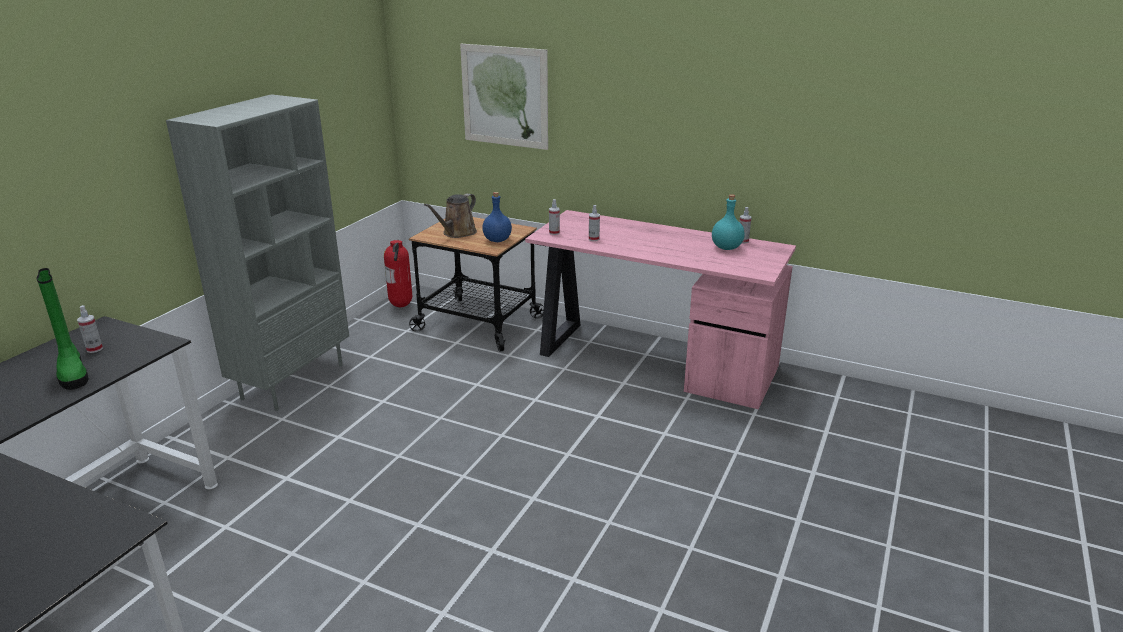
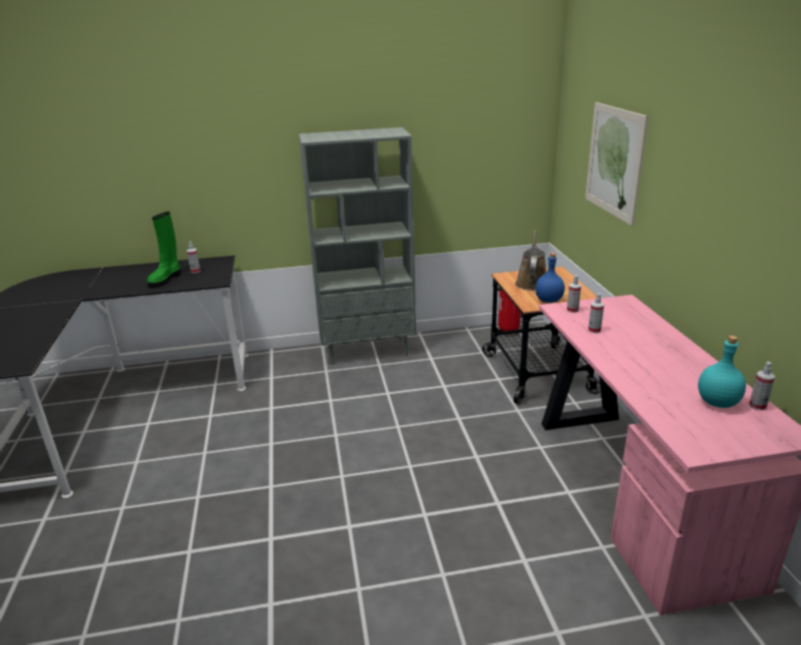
camera: 55 degrees right, 0 degrees up
brown watering can [424,193,477,238] -> brown watering can turned 105 degrees clockwise [515,230,546,291]

